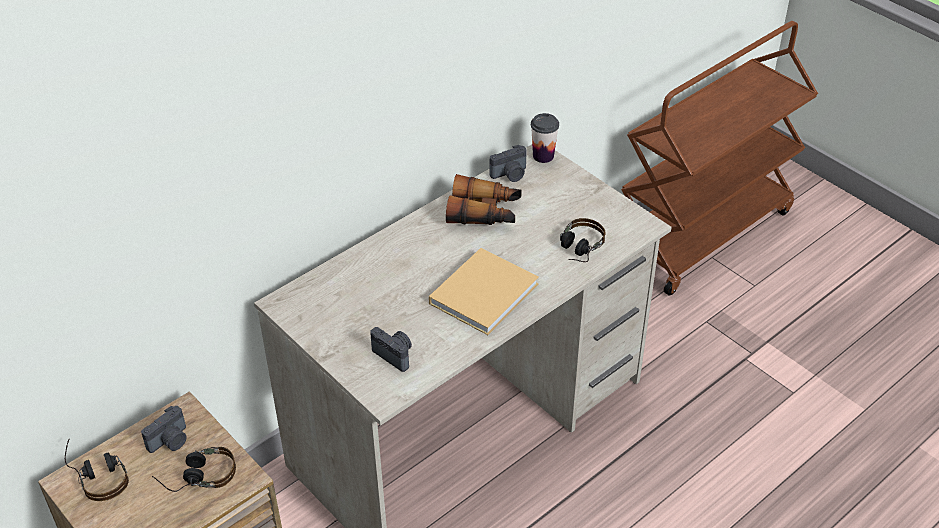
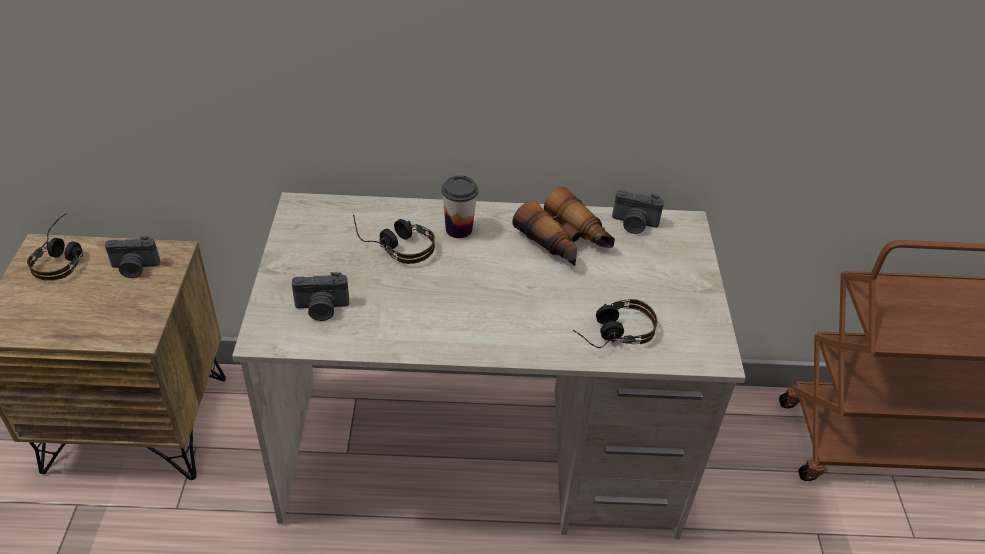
camera: 40 degrees right, 0 degrees up
headphones [152,447,236,492] -> headphones moved to [353,215,435,264]
camera [370,327,412,372] -> camera turned 90 degrees clockwise [292,272,349,321]
beige book [429,248,539,335] -> none
cup [531,113,559,163] -> cup moved to [441,176,478,238]

